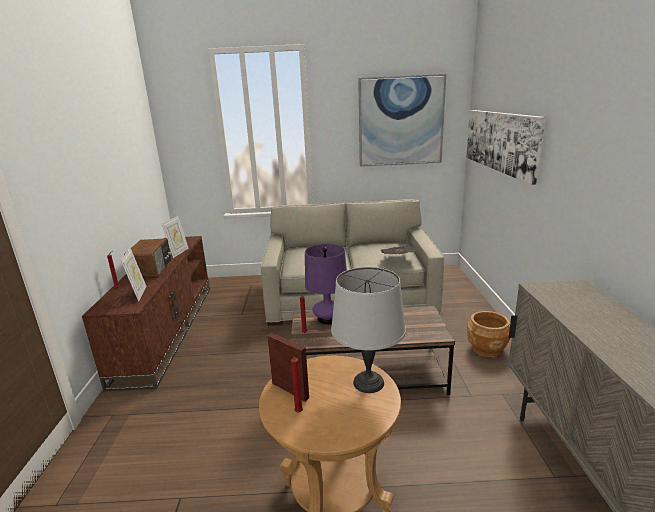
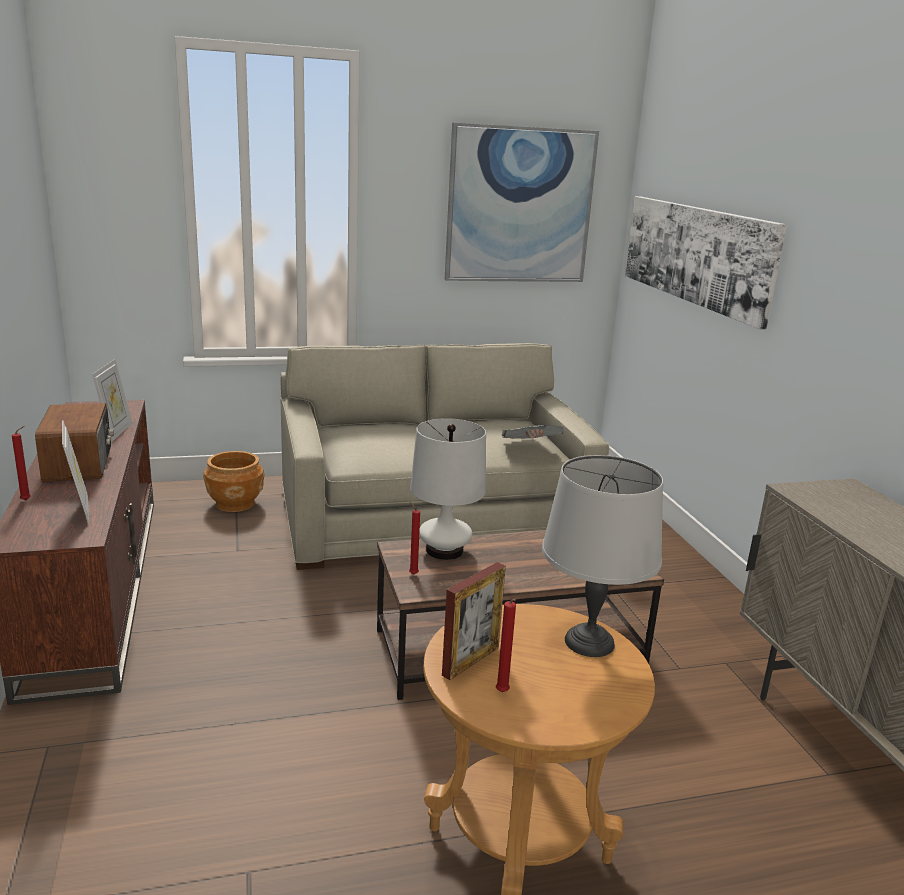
camera: 15 degrees left, 0 degrees up
picture frame [267,333,309,402] -> picture frame turned 105 degrees clockwise [442,562,506,680]
purple table lamp [305,244,347,325] -> white table lamp [410,418,486,560]
brown planter [467,311,510,357] -> brown planter moved to [203,451,264,512]

